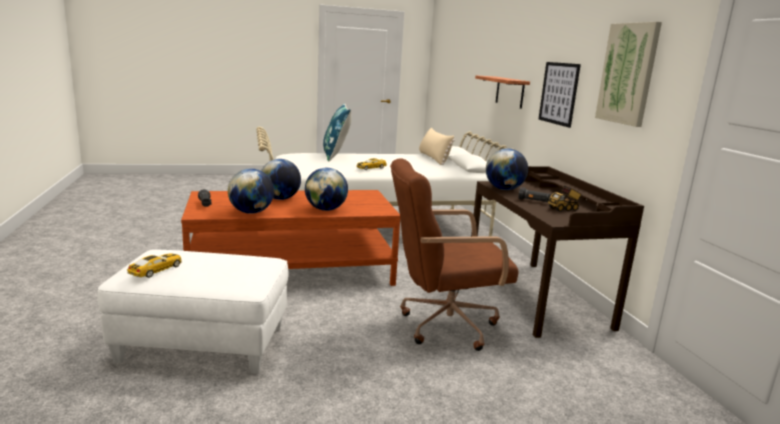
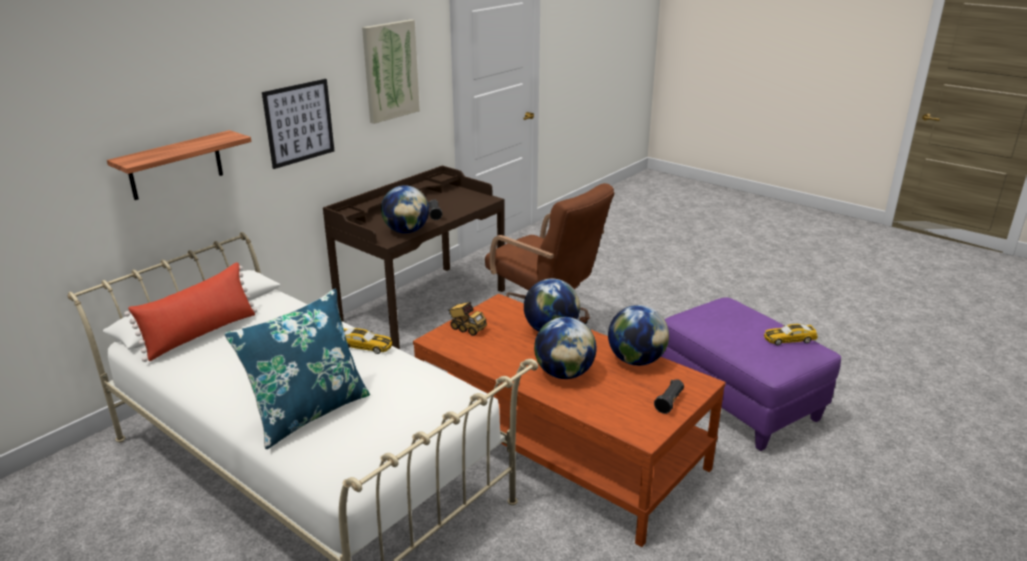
camera: 125 degrees left, 10 degrees up
white ottoman [98,249,289,374] -> purple ottoman [661,297,841,451]
beige pillow [419,127,455,165] -> red pillow [124,262,257,362]
toy truck [548,186,582,212] -> toy truck moved to [448,302,487,336]

